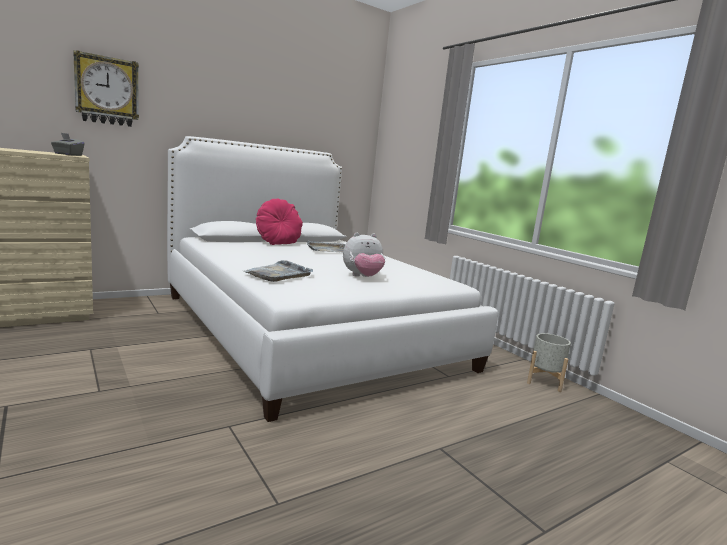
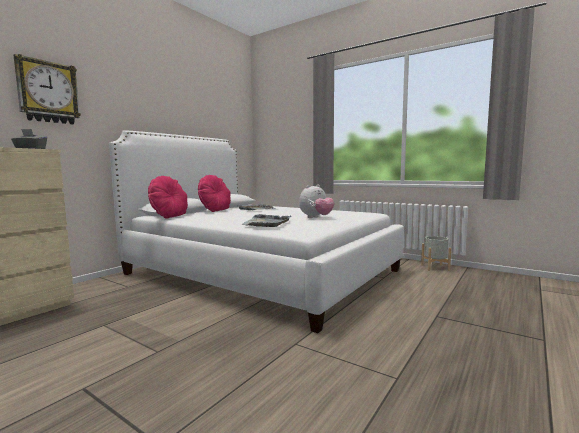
camera: 20 degrees left, 5 degrees down
none -> pink pillow [148,176,188,219]

